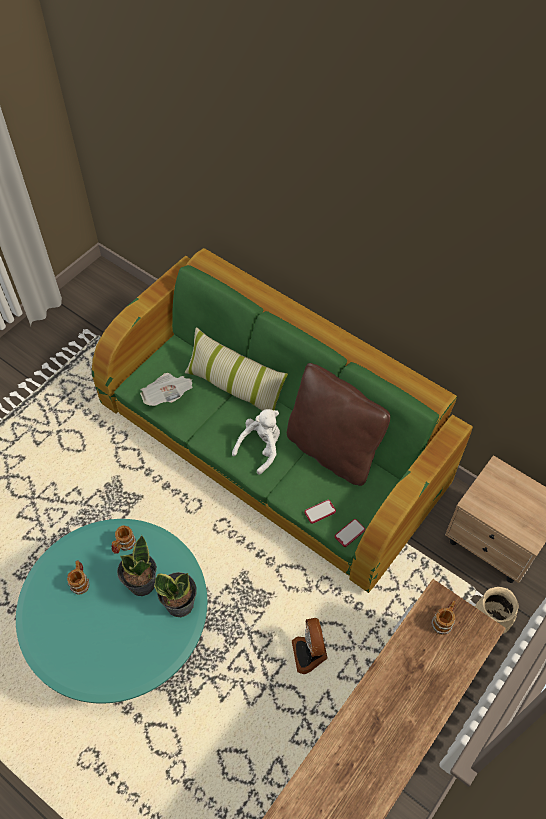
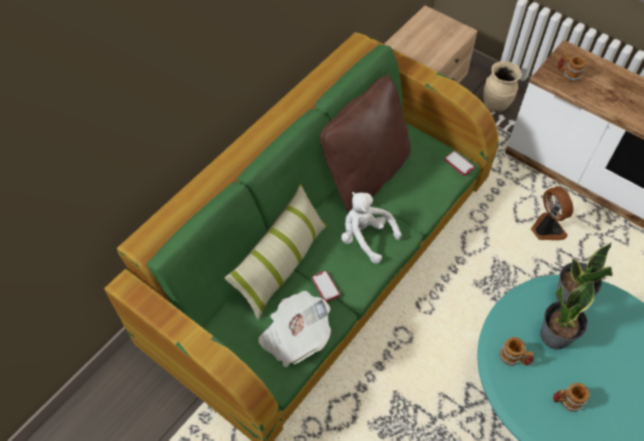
camera: 90 degrees left, 0 degrees up
fan [292,618,328,674] -> fan turned 105 degrees counterclockwise [531,186,573,240]
phone [304,500,336,524] -> phone moved to [312,271,340,302]

